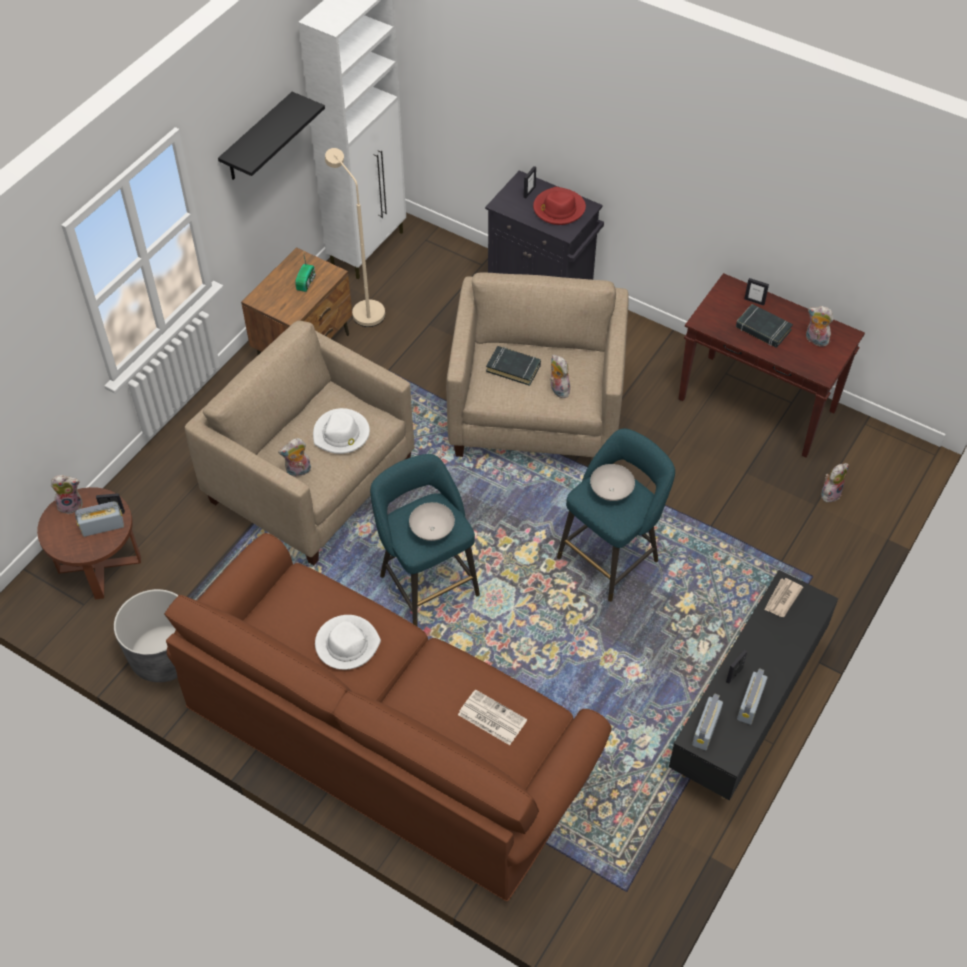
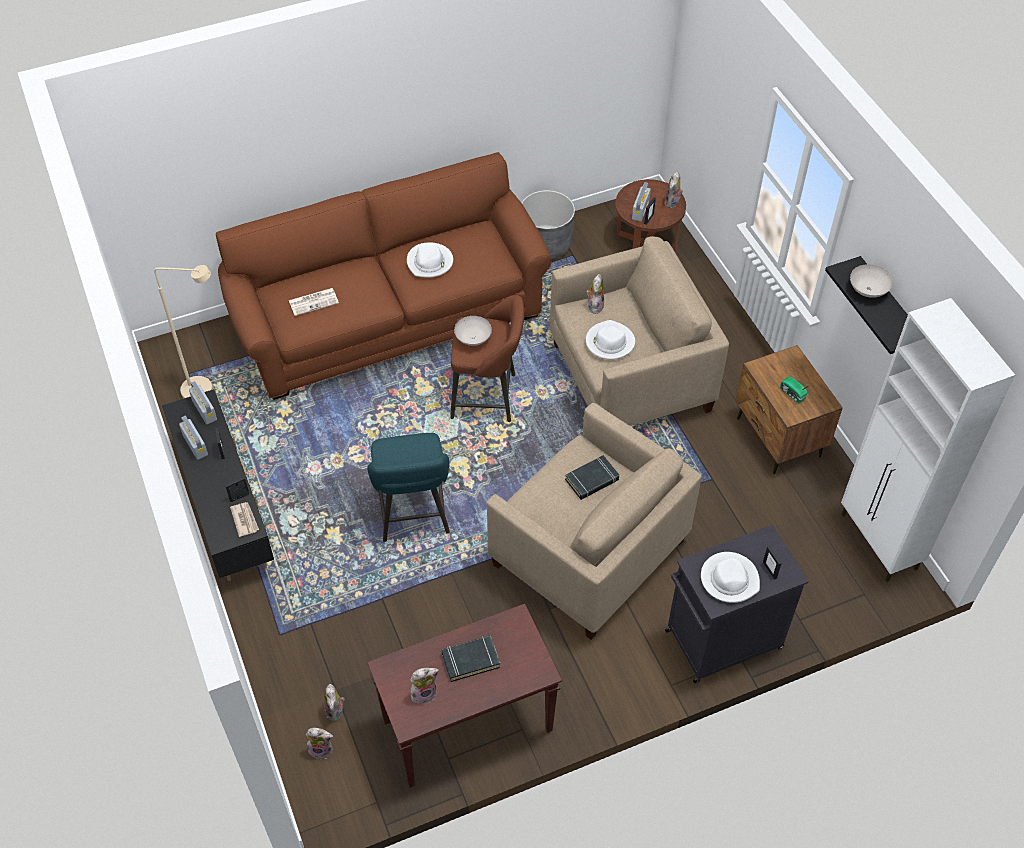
camera: 125 degrees right, 0 degrees up
beige floor lamp [325,148,385,327] -> beige floor lamp moved to [154,265,213,399]
turquoise stool [370,454,480,626] -> brown stool [450,295,524,422]
red hat [533,187,586,225] -> white hat [701,552,760,603]
plush toy [550,354,570,398] -> plush toy moved to [306,728,333,759]
white bowl [590,464,635,501] -> white bowl moved to [850,264,893,298]
picture frame [744,278,769,306] -> picture frame moved to [225,477,249,502]

